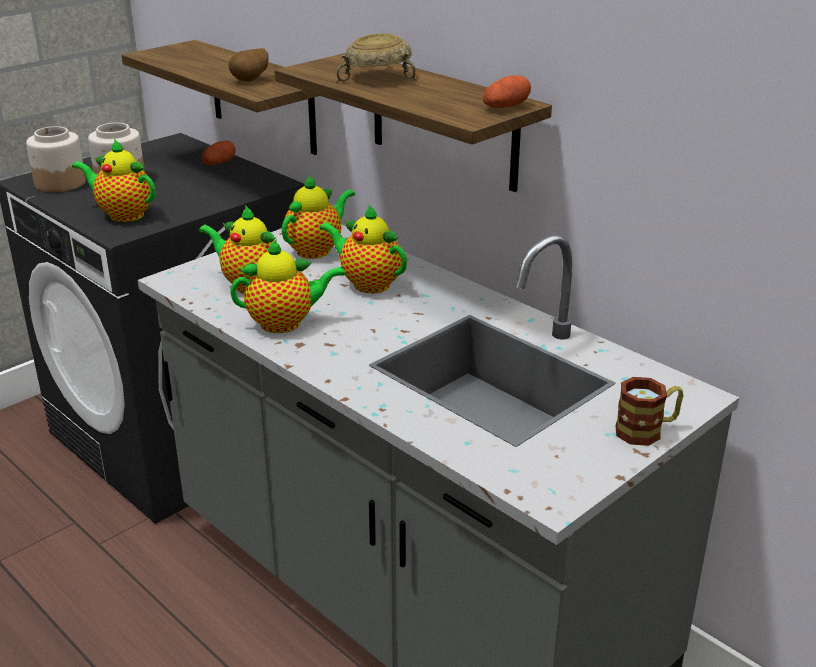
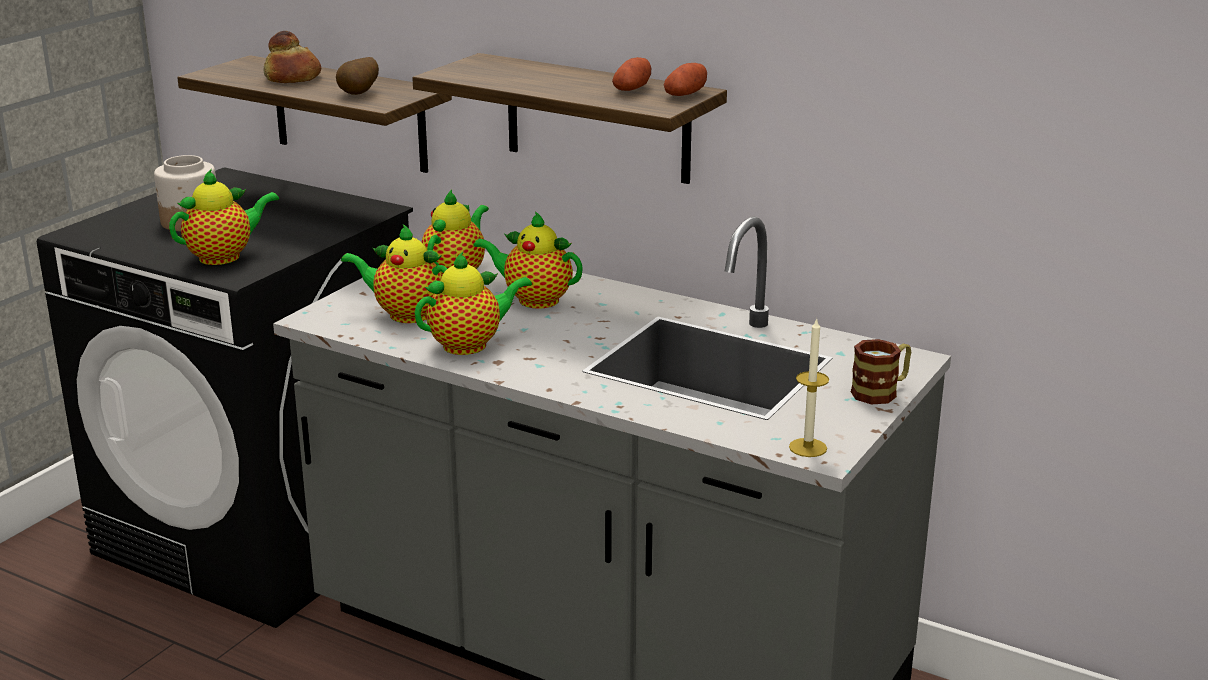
camera: 15 degrees left, 5 degrees down
jar [26,126,86,192] -> none
teapot [72,139,156,222] -> teapot turned 135 degrees clockwise [169,169,279,265]
potato [201,141,236,165] -> potato moved to [612,57,651,91]
beige bowl [336,34,417,83] -> none
none -> bread [264,31,321,83]
none -> candle [789,317,829,457]

